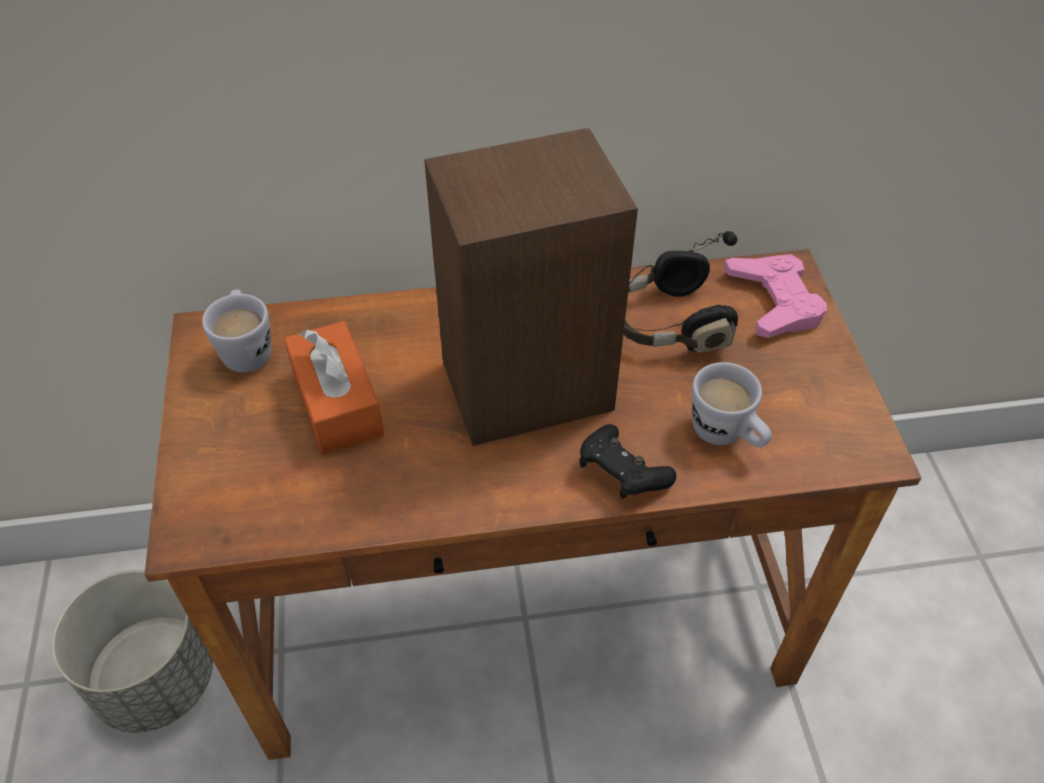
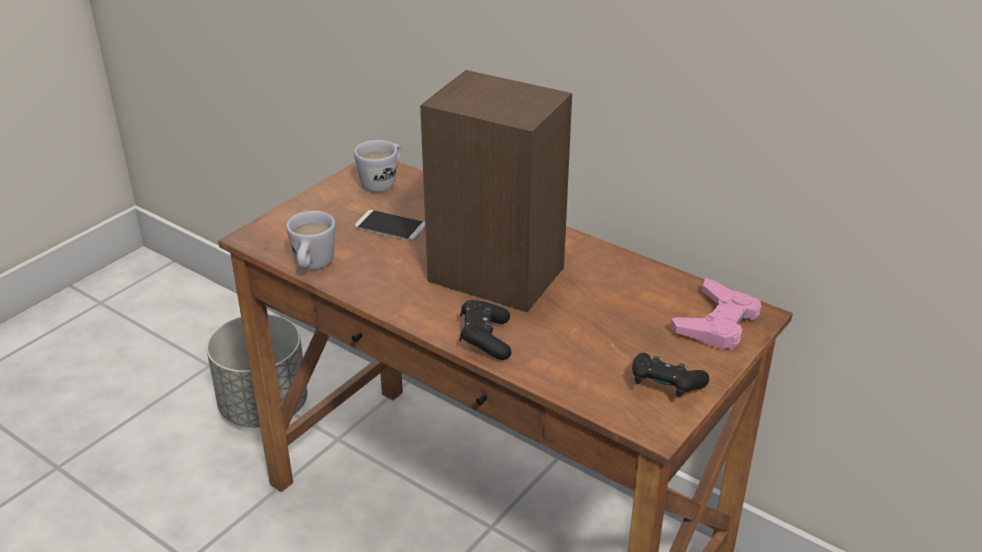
camera: 45 degrees right, 15 degrees down
orange tissue box [284,321,384,455] -> phone [355,210,425,241]
black headphones [624,231,738,353] -> none
white mug [692,362,772,447] -> white mug moved to [286,211,335,270]
none -> black game controller [632,353,709,397]

